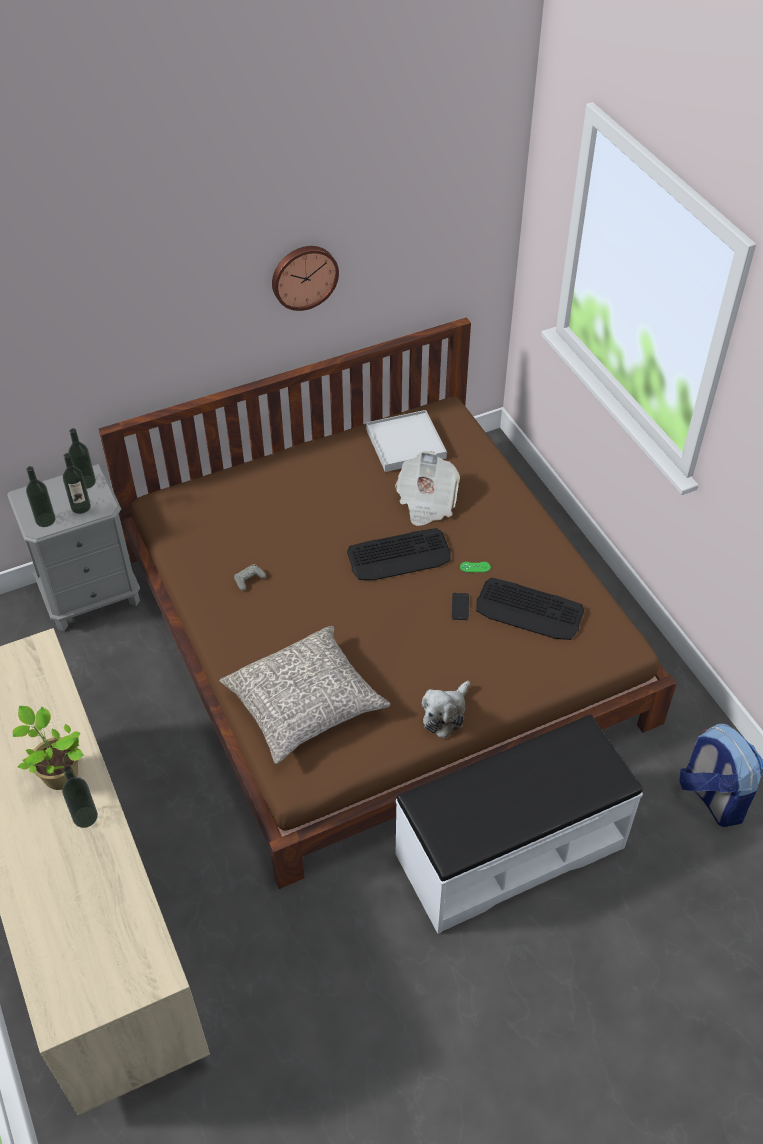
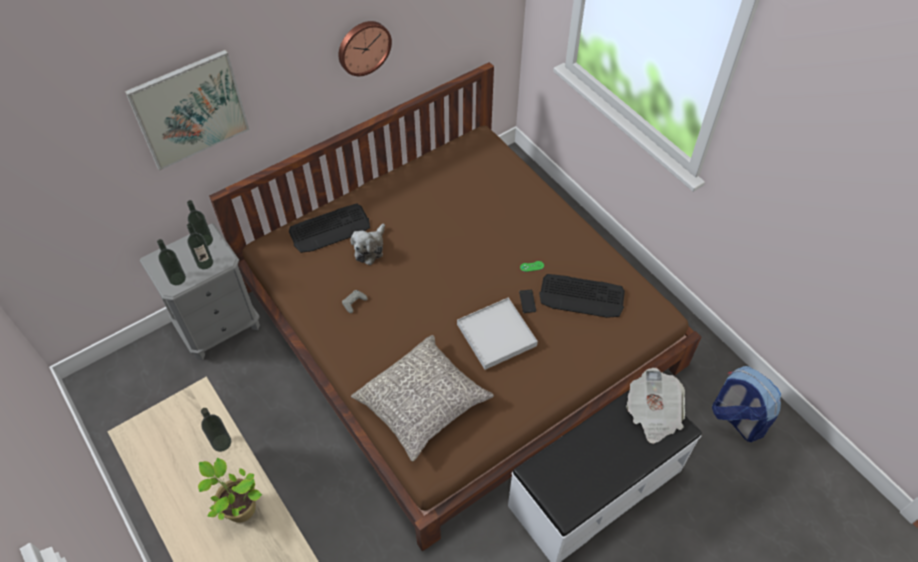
camera: 10 degrees left, 5 degrees up
bottle [62,766,98,828] -> bottle moved to [201,408,231,452]
keyboard [347,528,451,580] -> keyboard moved to [289,204,370,253]
white tray [366,410,447,472] -> white tray moved to [457,298,538,370]
newspaper [395,451,460,526] -> newspaper moved to [626,368,685,444]
plush toy [422,681,470,738] -> plush toy moved to [351,224,385,265]
none -> picture [125,50,249,171]

